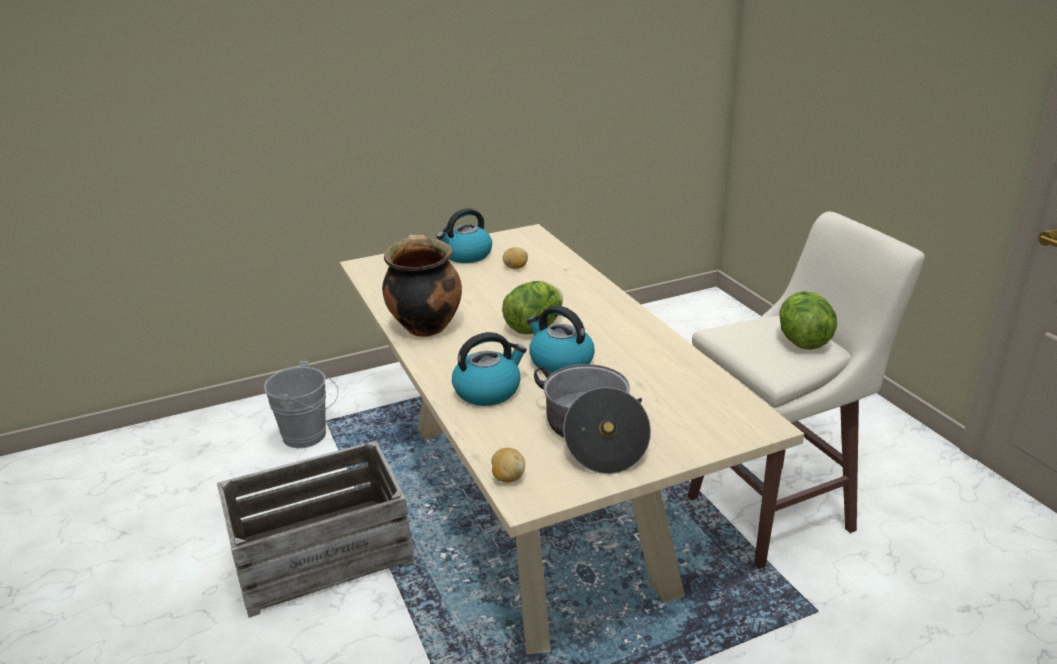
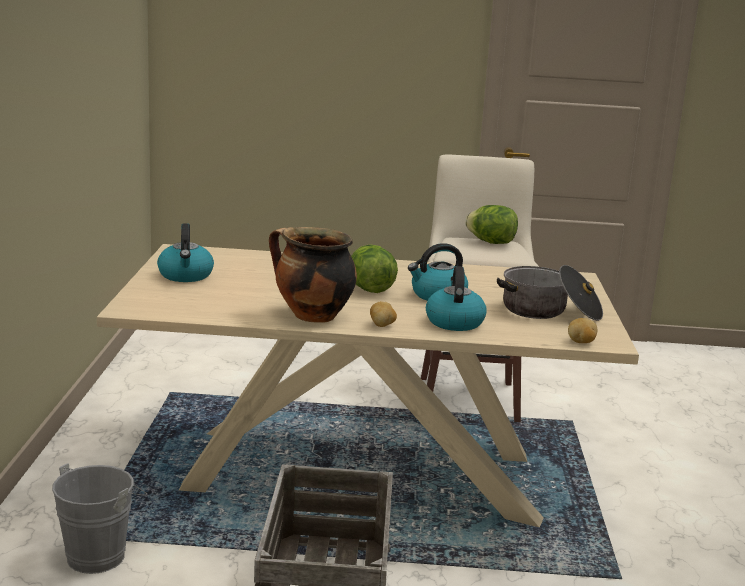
camera: 65 degrees left, 10 degrees down
potato [503,247,528,269] -> potato moved to [370,301,397,327]

